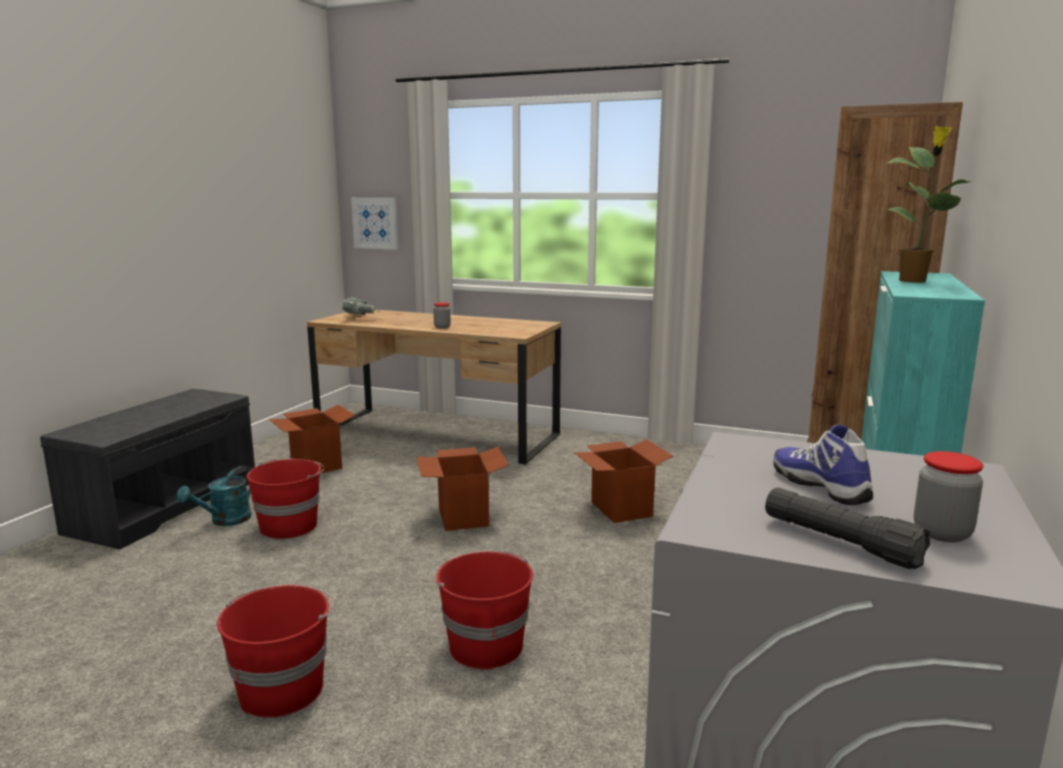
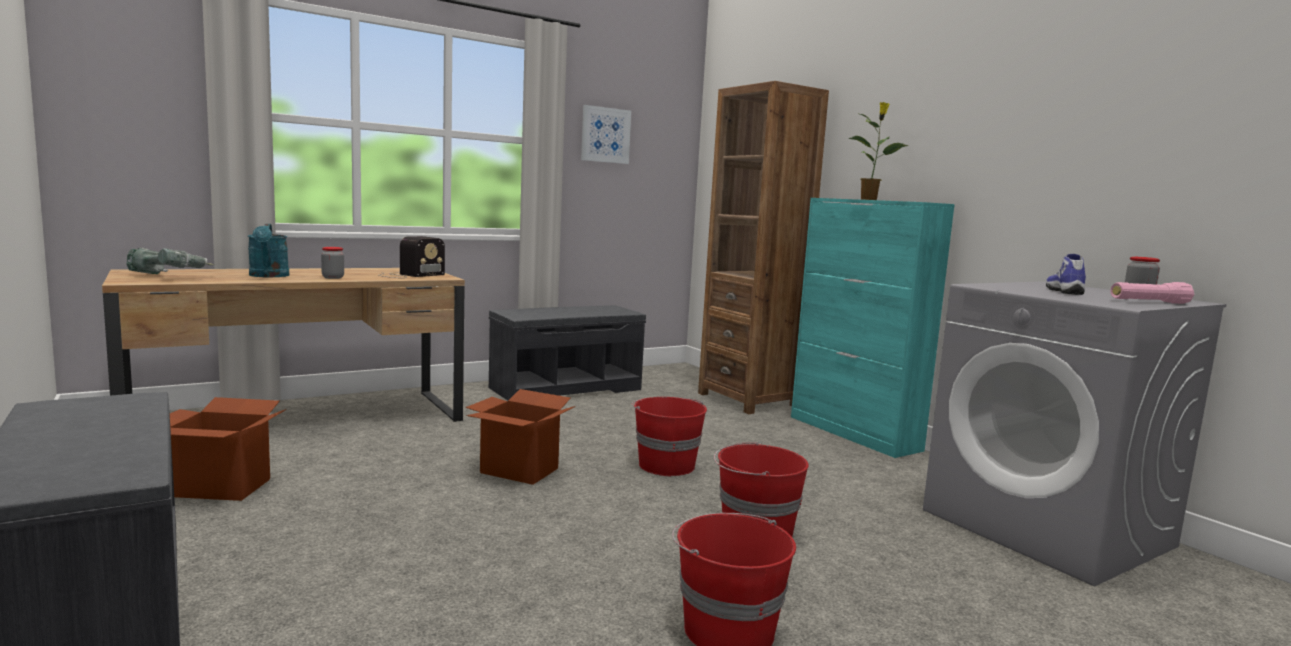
camera: 55 degrees left, 5 degrees down
turquoise watering can [176,466,252,526] -> turquoise watering can moved to [248,224,289,277]
red bucket [247,459,324,539] -> red bucket moved to [632,397,707,476]
picture [351,197,399,250] -> picture moved to [581,105,631,164]
cardboard box [574,439,674,523] -> none
black flashlight [765,488,931,569] -> pink flashlight [1110,282,1194,304]
shoe [773,424,873,505] -> shoe turned 90 degrees clockwise [1046,254,1086,295]
none -> radio [379,236,445,278]
none -> grey bench [489,305,646,401]

